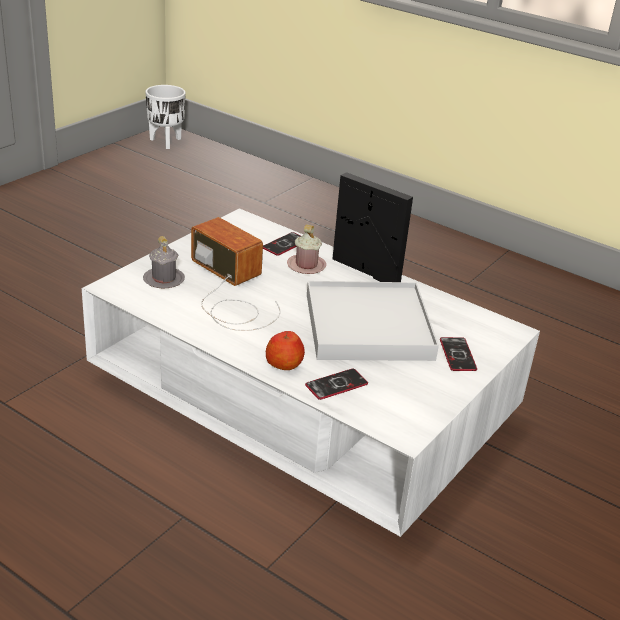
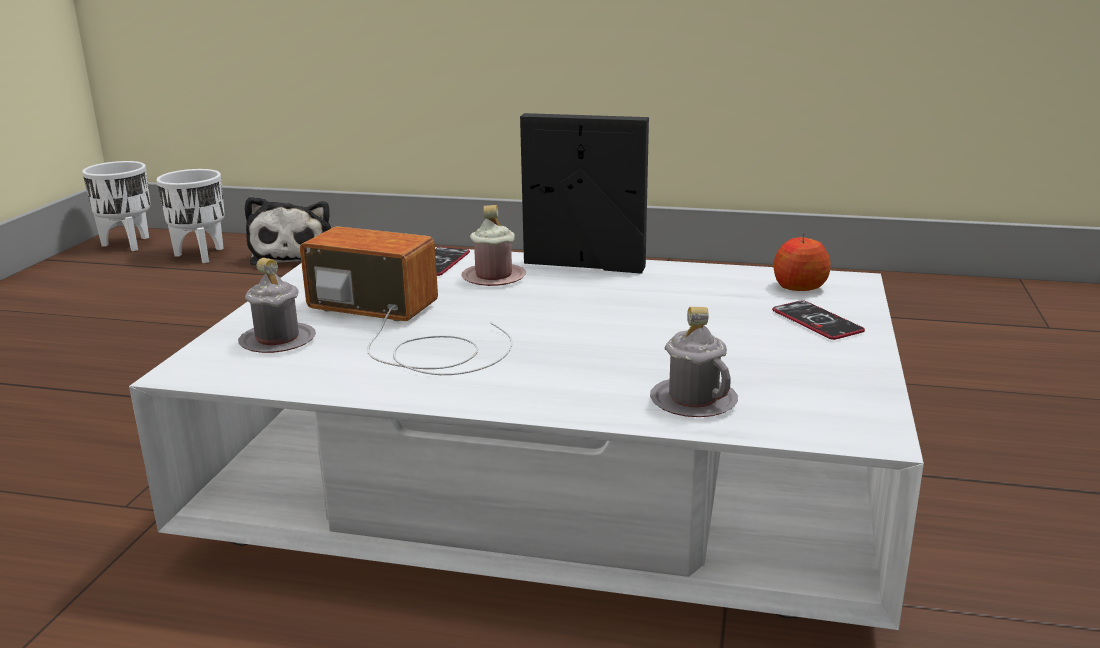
camera: 20 degrees left, 10 degrees down
apple [266,331,305,370] -> apple moved to [774,233,831,291]
phone [305,369,368,400] -> grey mug [650,307,738,417]
white tray [307,281,439,361] -> none
none -> white planter [156,169,225,263]
none -> plush toy [245,196,331,266]

